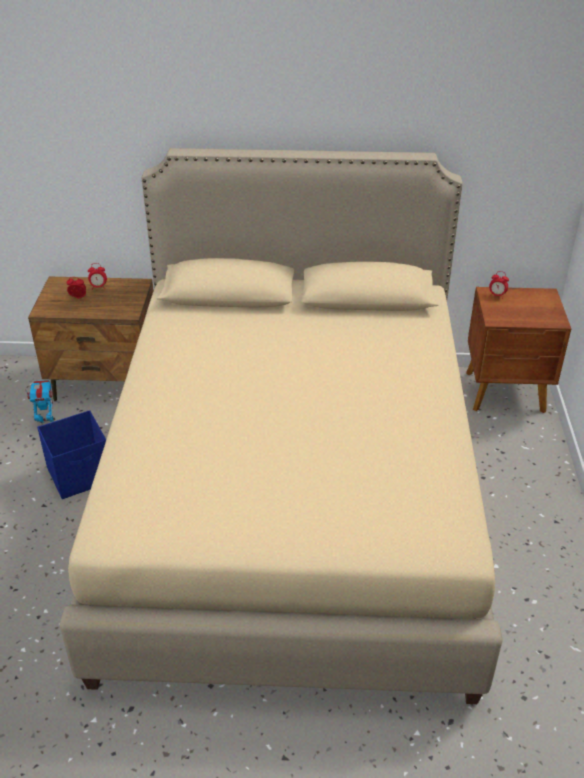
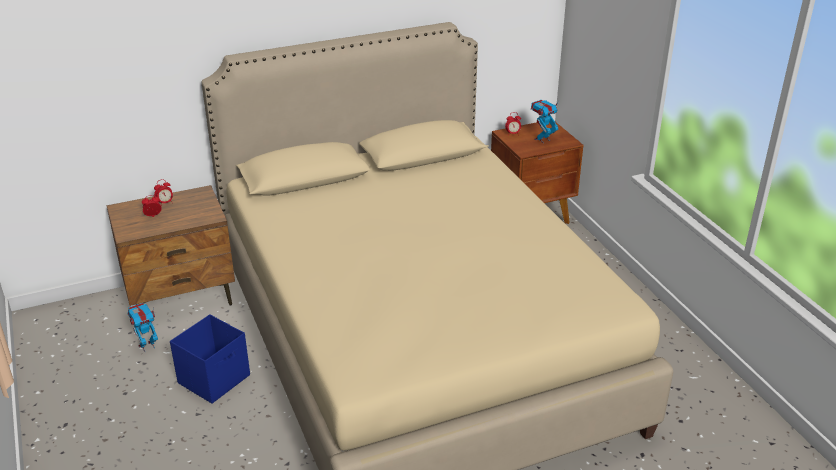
camera: 25 degrees left, 5 degrees down
none -> toy robot [531,99,560,143]

